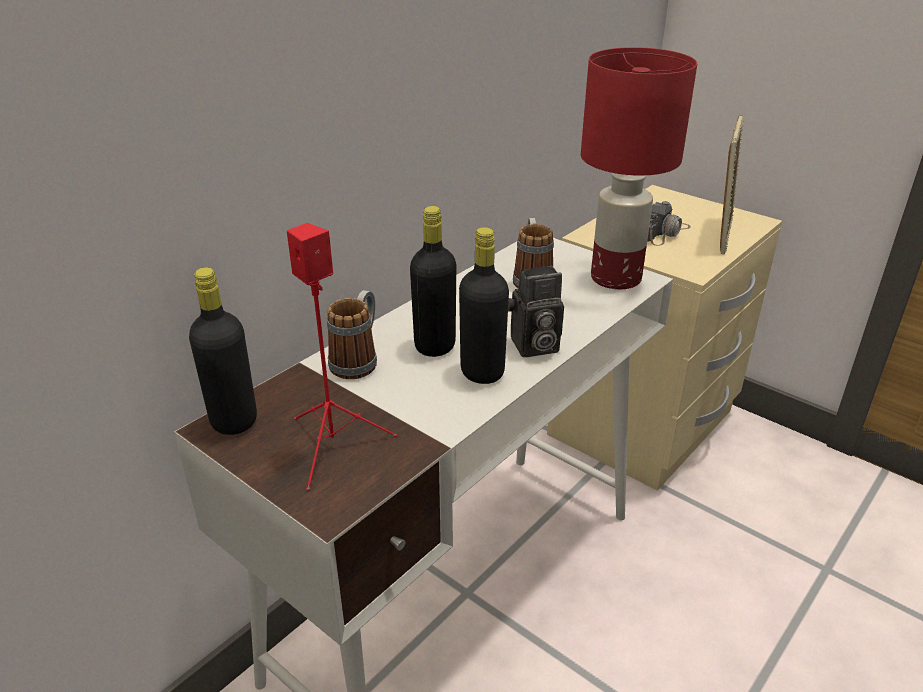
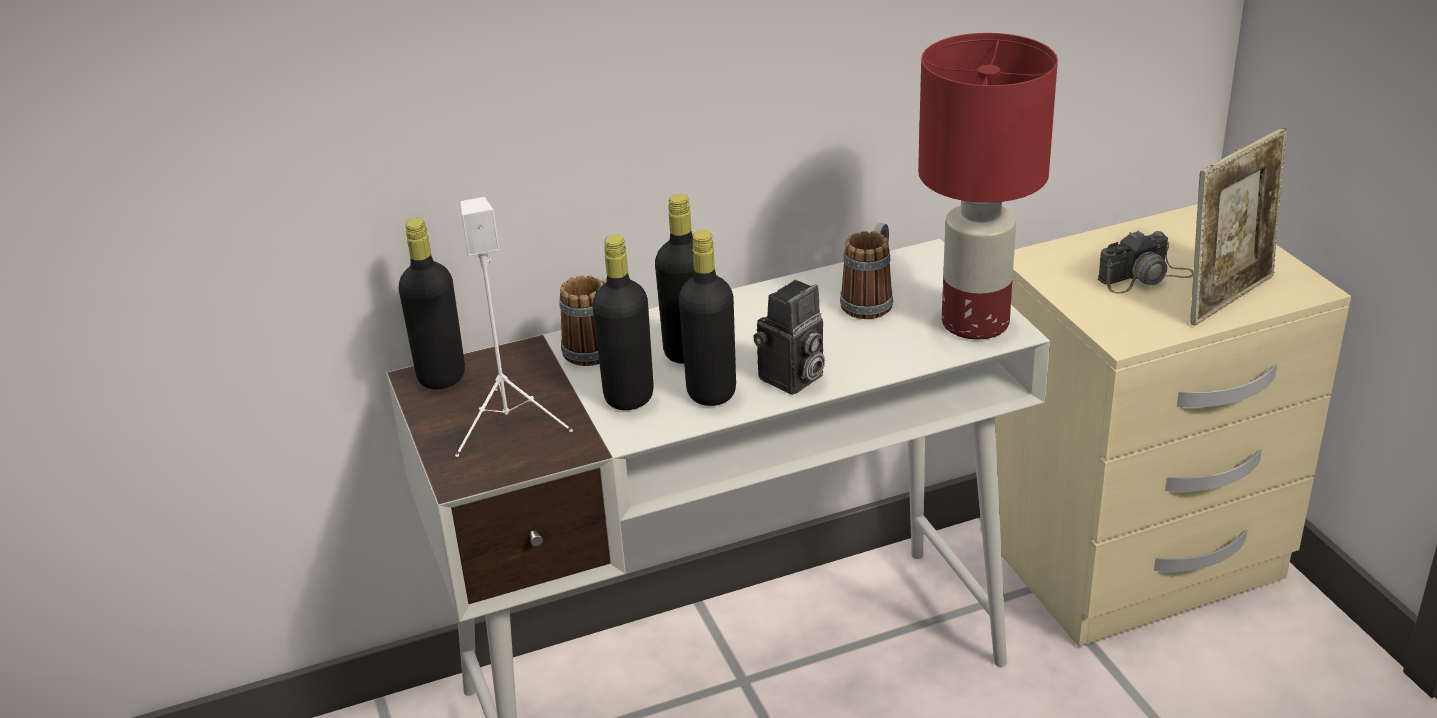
camera: 30 degrees right, 0 degrees up
red speaker [287,223,397,491] -> white speaker [455,197,573,457]
camera [508,265,564,357] -> camera turned 60 degrees counterclockwise [753,279,825,395]
none -> black bottle [592,234,653,410]

